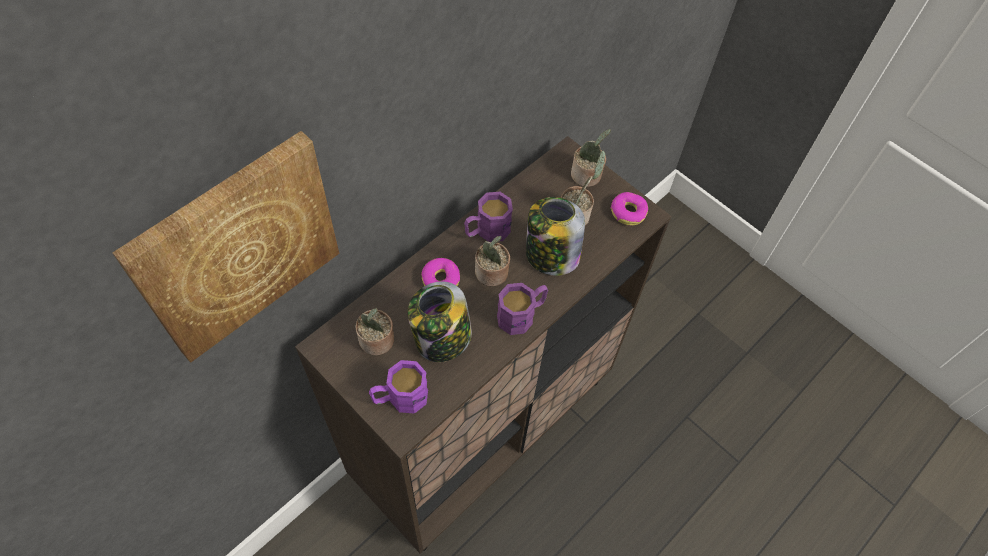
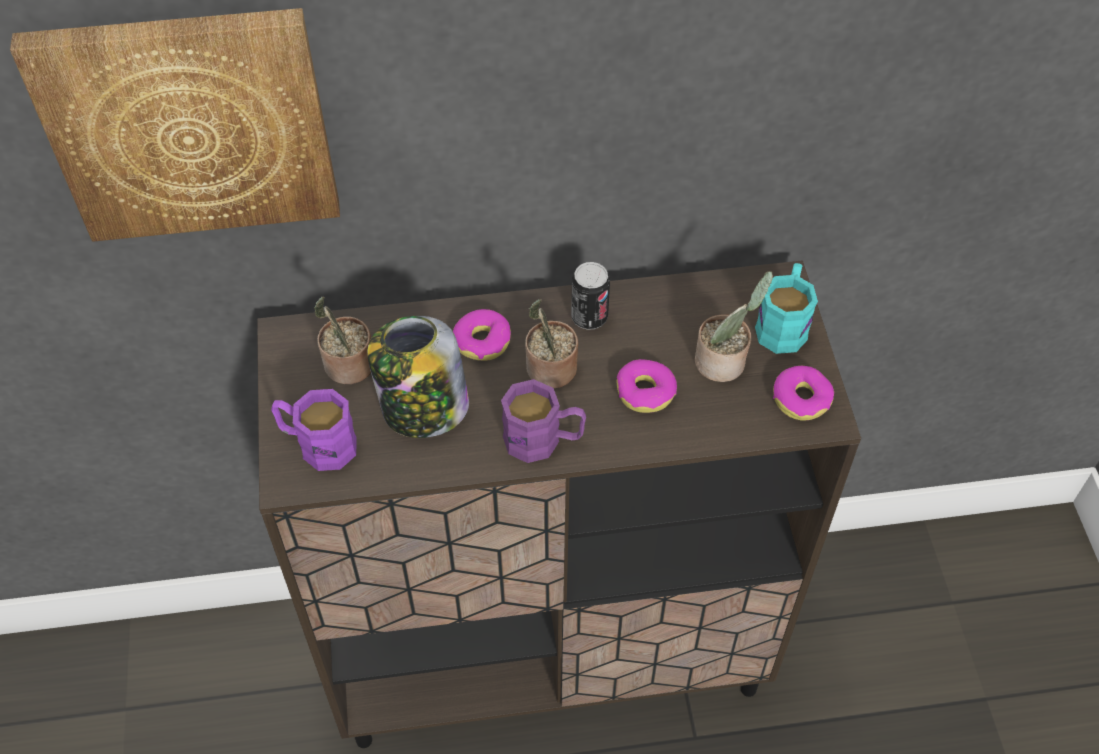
camera: 40 degrees right, 5 degrees down
purple mug [464,192,513,242] -> can [571,262,610,330]
jar [526,197,585,276] -> donut [617,359,677,413]
potted plant [571,129,611,187] -> turquoise mug [755,263,818,354]

